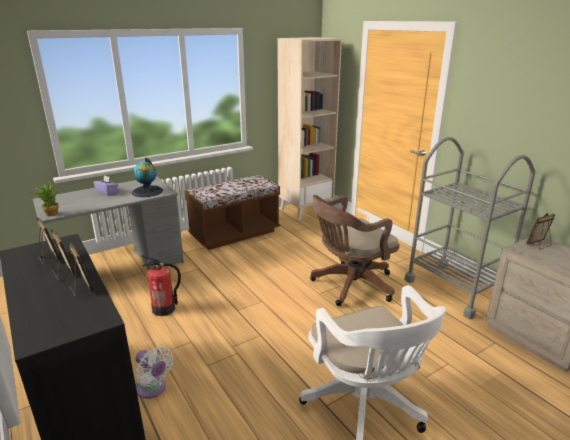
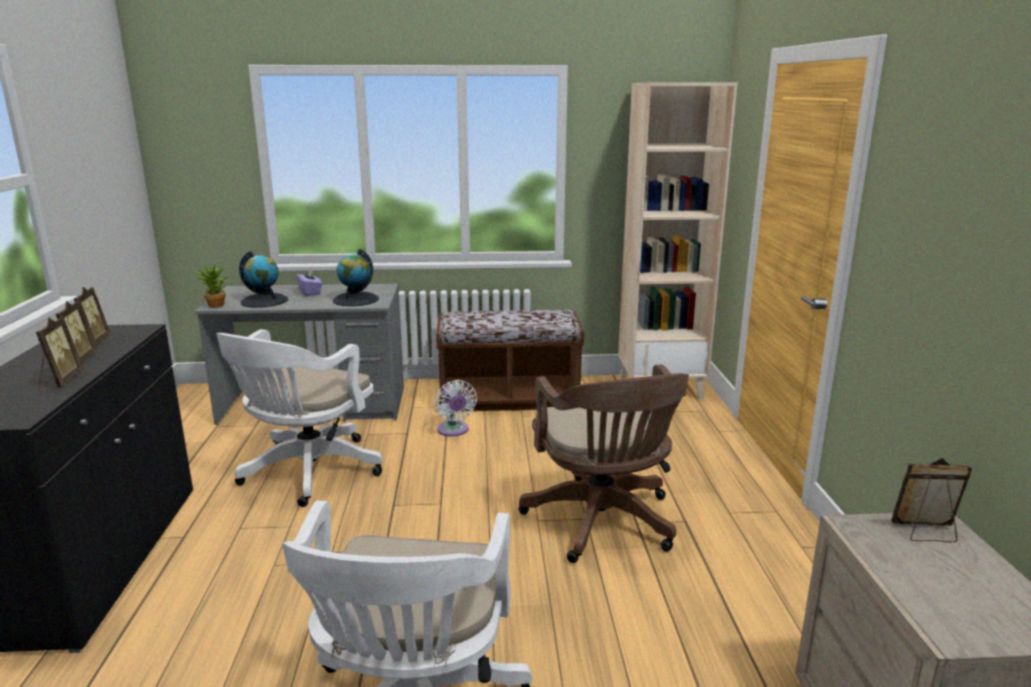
camera: 30 degrees right, 5 degrees down
white fan [135,346,173,399] -> white fan moved to [434,380,477,437]
fire extinguisher [141,255,181,316] -> white office chair [216,329,383,507]
brown office chair [310,195,400,306] -> brown office chair turned 105 degrees counterclockwise [518,364,689,563]
grey cart [405,137,536,319] -> none
none -> globe [239,251,288,308]

